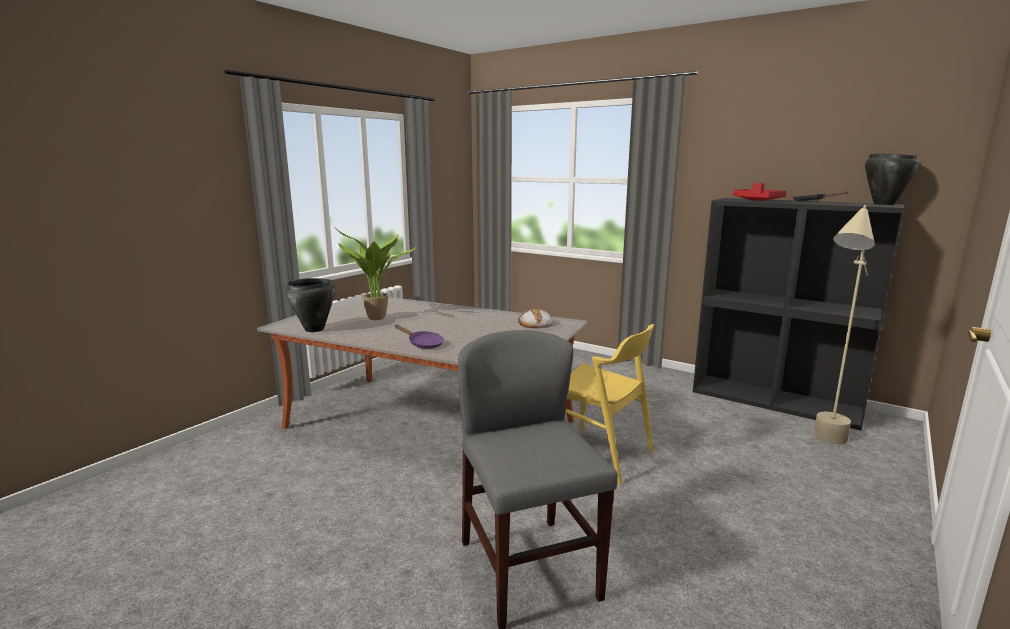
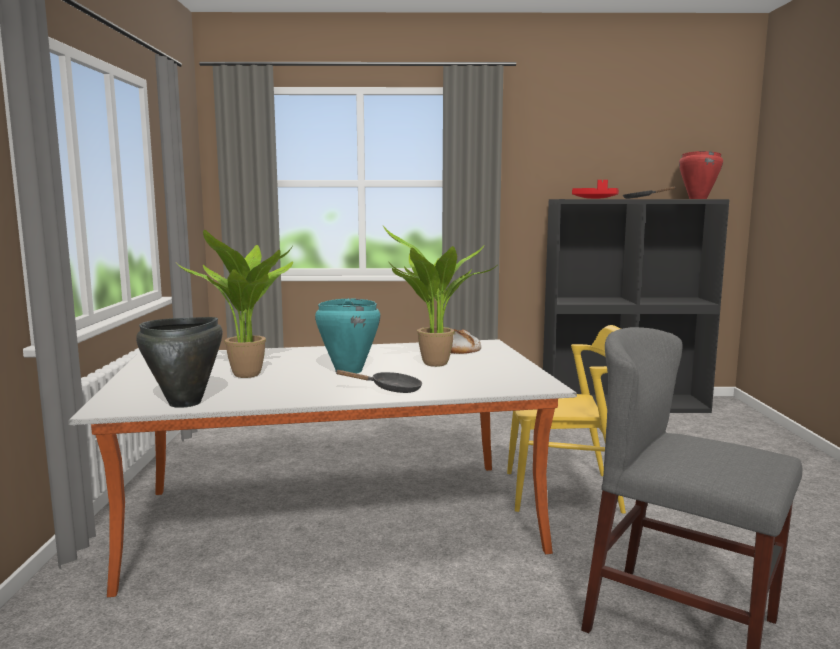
camera: 35 degrees left, 5 degrees down
purple frying pan [395,325,444,349] -> black frying pan [335,370,422,393]
beige floor lamp [813,205,875,444] -> none
black cooking pot [865,153,919,205] -> red cooking pot [679,151,723,199]
none -> turquoise cooking pot [315,298,380,374]
none -> potted plant [383,226,496,367]

